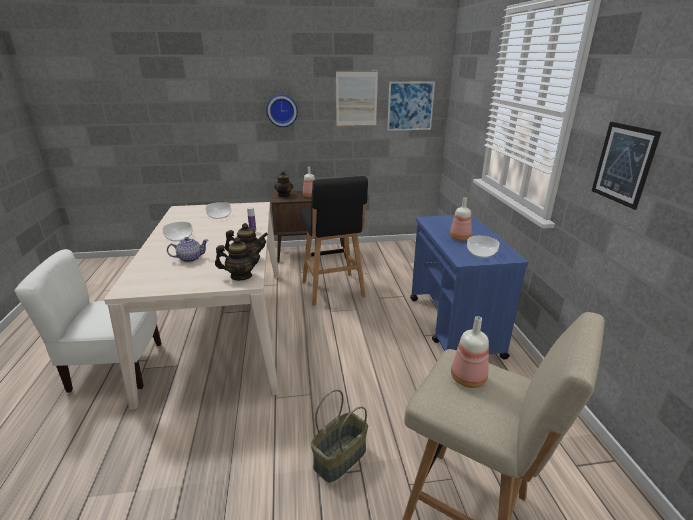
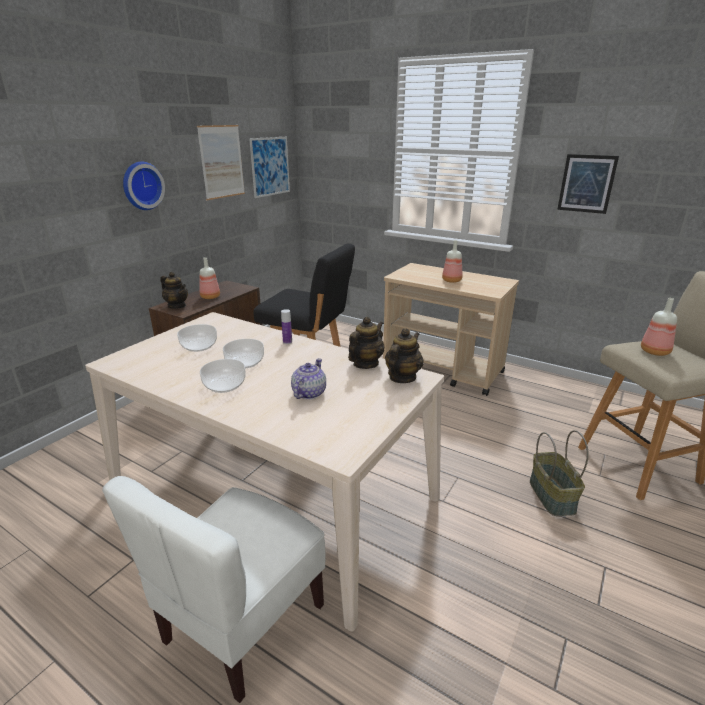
camera: 50 degrees left, 0 degrees up
blue cart [410,214,528,360] -> beige cart [383,263,519,396]
bowl [467,236,499,258] -> bowl moved to [223,339,264,369]

